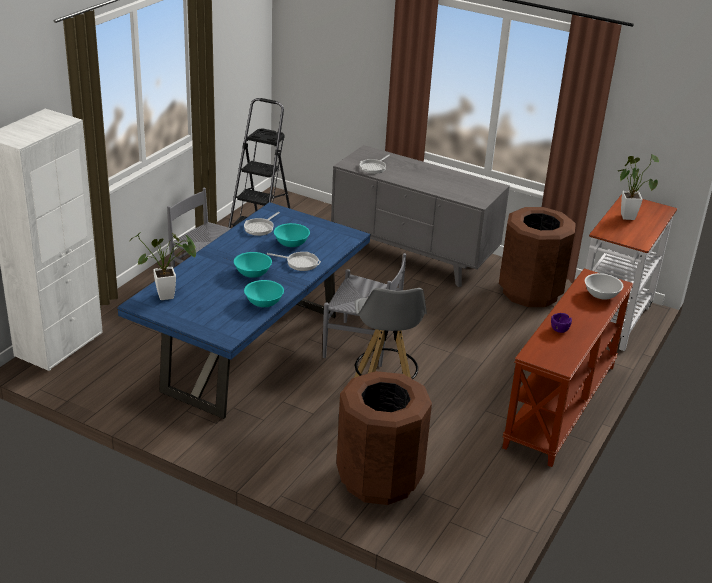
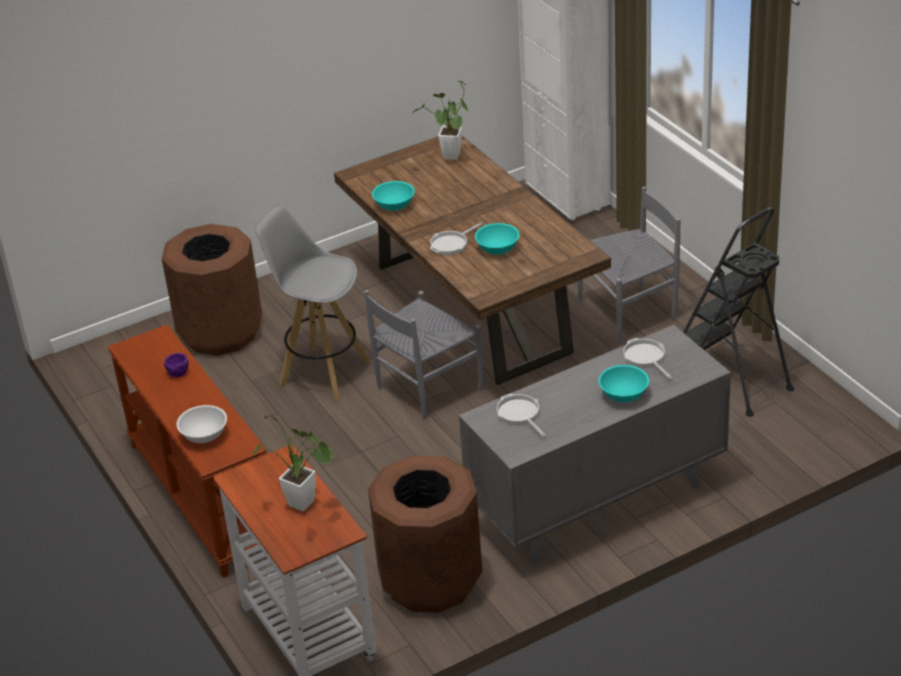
camera: 125 degrees right, 5 degrees up
blue dining table [117,202,370,419] -> brown dining table [334,136,611,385]
turquoise bowl [234,252,272,278] -> turquoise bowl moved to [598,365,649,402]
frying pan [244,212,280,236] -> frying pan moved to [497,394,546,438]

